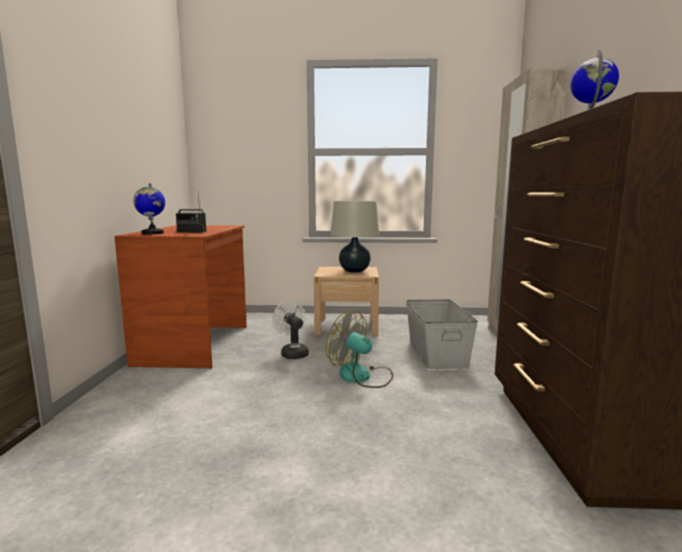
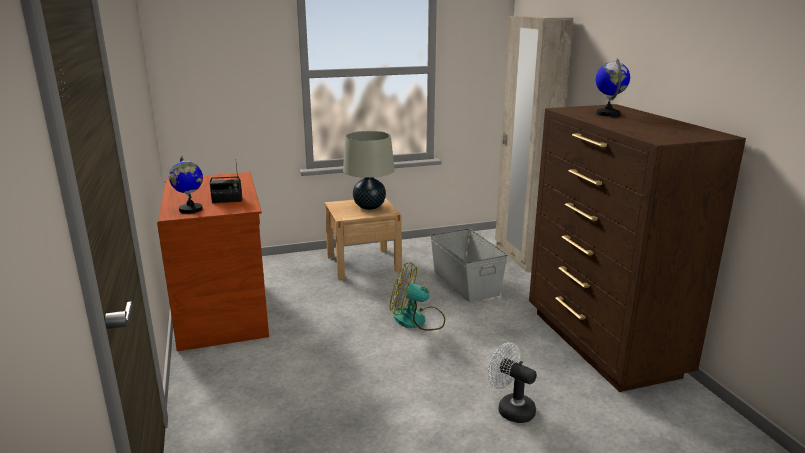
camera: 20 degrees left, 10 degrees up
white fan [272,301,309,359] -> white fan moved to [488,342,537,423]

